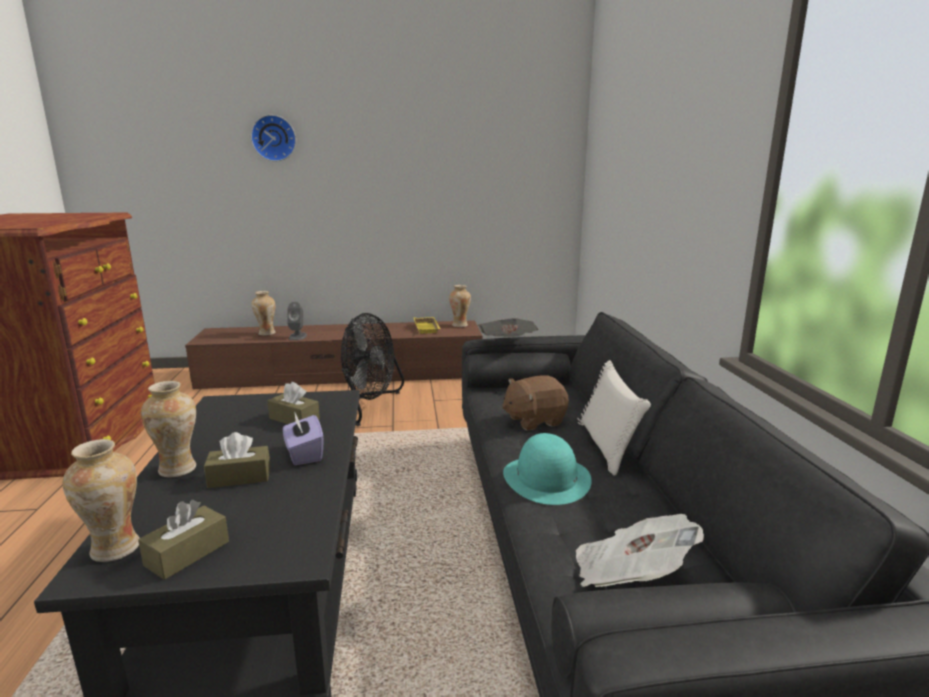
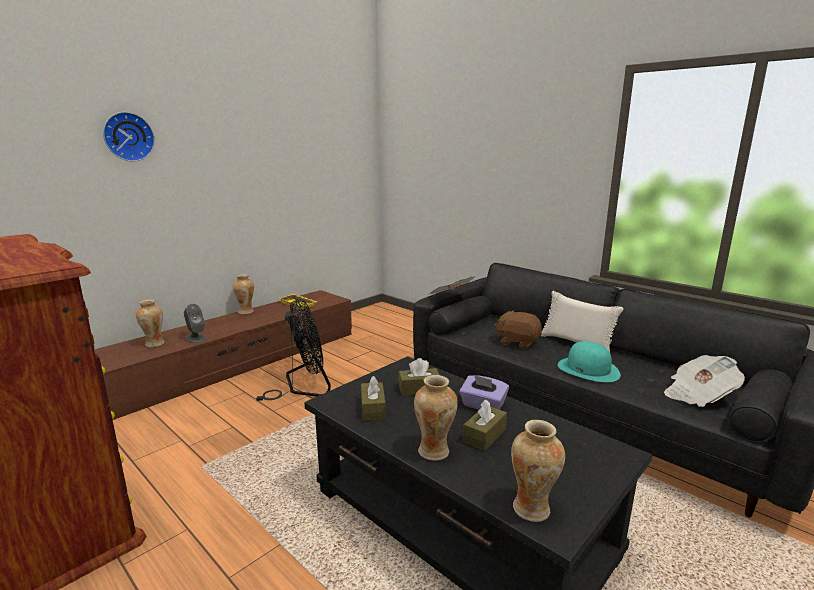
camera: 40 degrees left, 0 degrees up
brown tissue box [138,500,229,580] -> brown tissue box moved to [361,376,386,421]
vase [449,285,471,327] -> vase moved to [233,274,254,314]
brown plush toy [502,375,569,430] -> brown plush toy turned 90 degrees clockwise [495,310,542,349]

